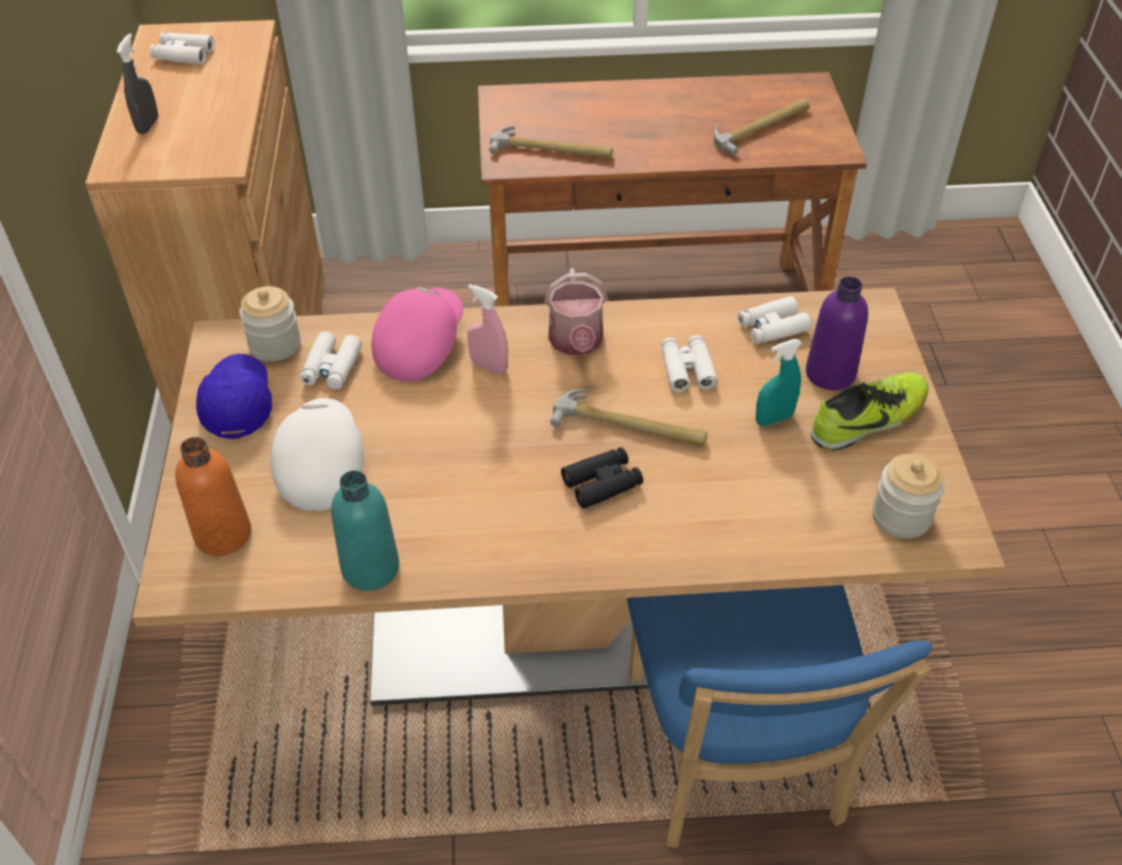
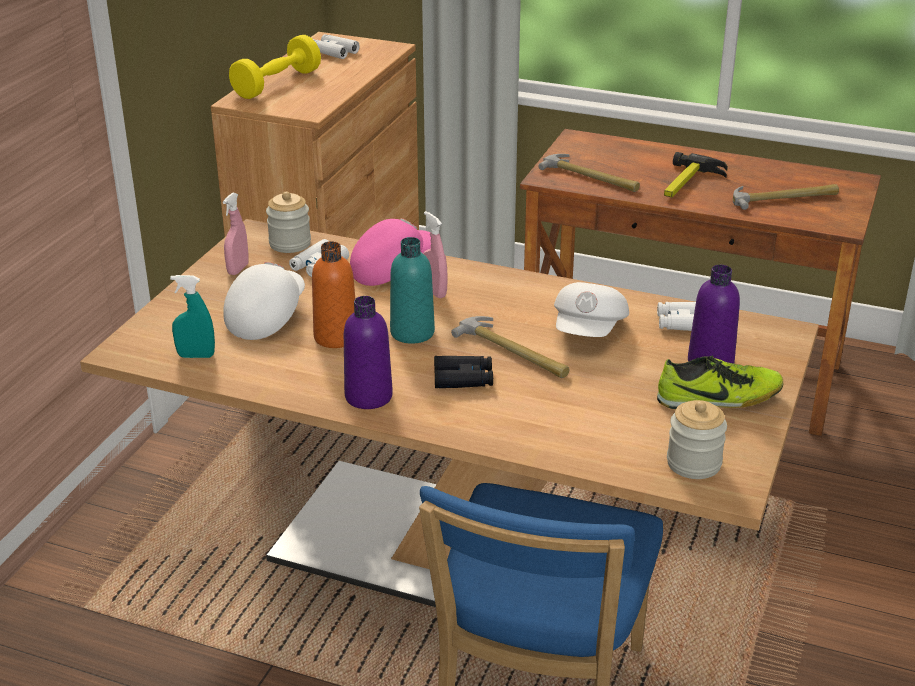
camera: 25 degrees right, 15 degrees down
grey spray bottle [117,33,158,134] -> yellow dumbbell [229,35,321,99]
orange bottle [175,437,251,556] -> orange bottle moved to [312,241,355,348]
blue cap [196,354,272,439] -> pink spray bottle [223,192,249,275]
turquoise bottle [331,470,399,591] -> turquoise bottle moved to [390,237,435,344]
watering can [545,268,607,355] -> none
white binoculars [661,335,718,392] -> white cap [554,282,629,337]
turquoise spray bottle [756,339,802,426] -> turquoise spray bottle moved to [170,275,215,358]
none -> purple bottle [344,296,393,409]
none -> hammer [664,152,728,197]

